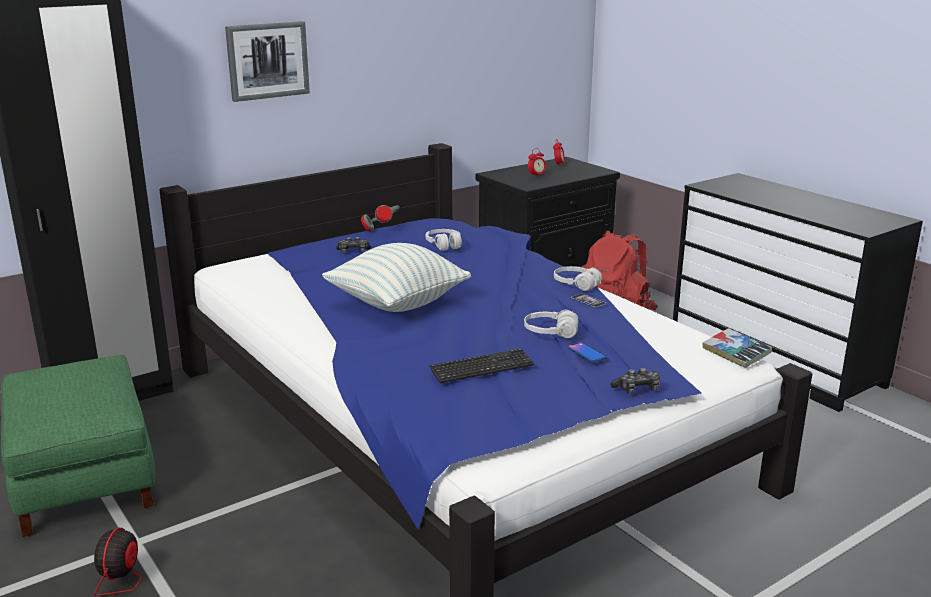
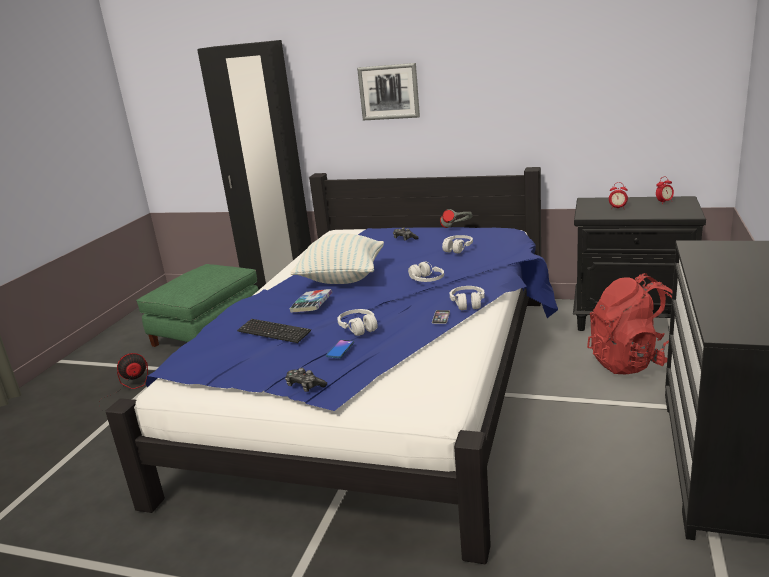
camera: 55 degrees right, 0 degrees up
book [702,328,772,368] -> book moved to [290,289,332,313]
none -> white headphones [408,262,444,282]

